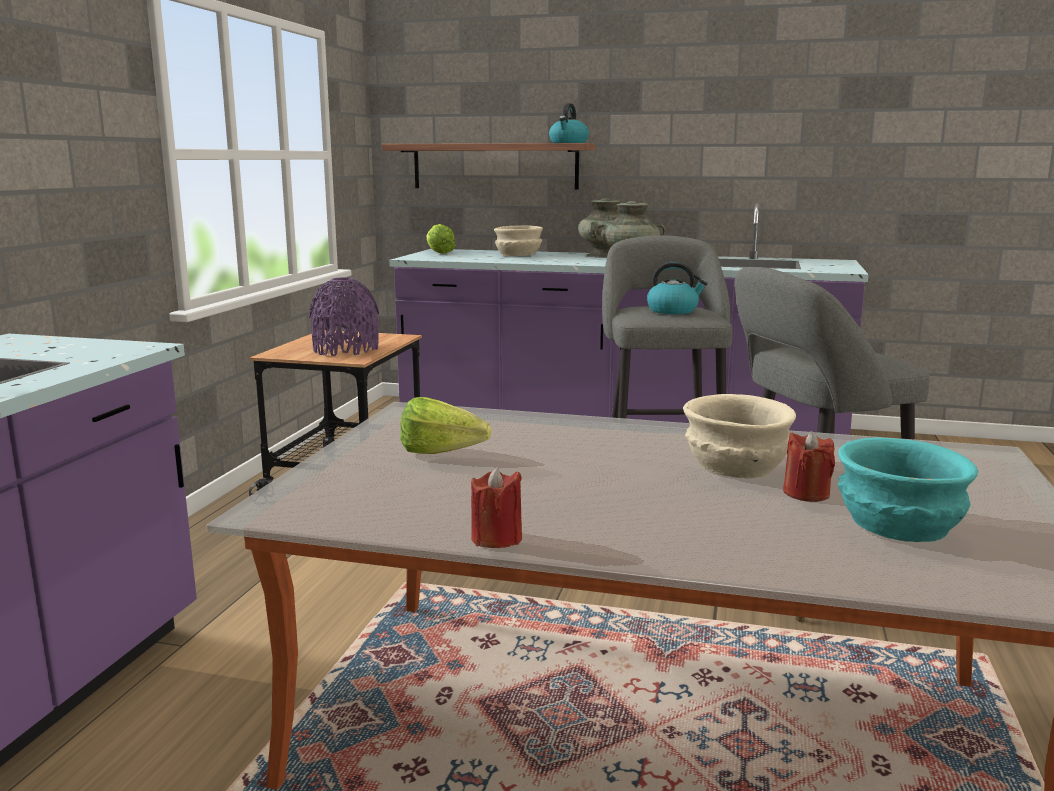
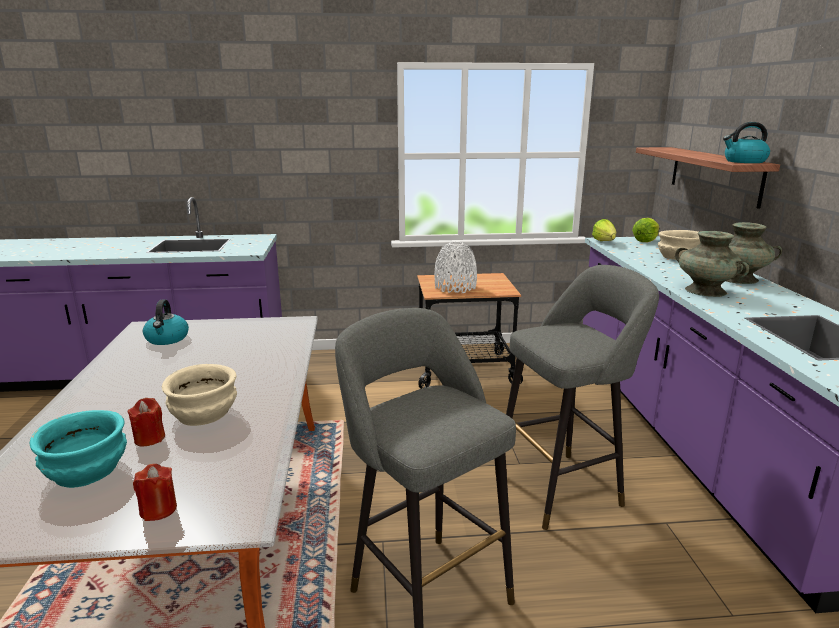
camera: 70 degrees right, 5 degrees up
purple vase [309,277,379,356] -> white vase [434,242,477,293]
lettuce [400,397,491,454] -> lettuce moved to [592,219,616,241]
red candle [471,467,522,548] -> red candle moved to [133,464,177,521]
kettle [647,262,708,314] -> kettle moved to [143,299,189,345]

